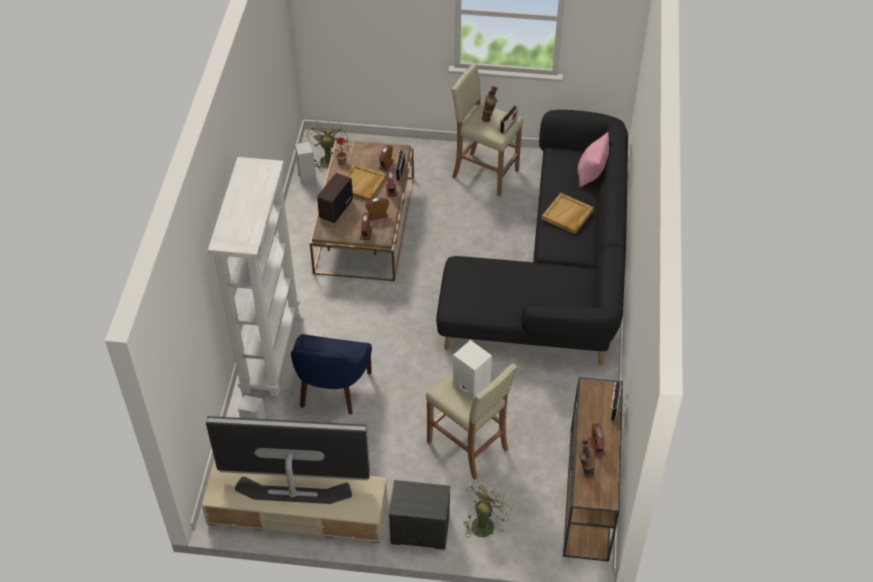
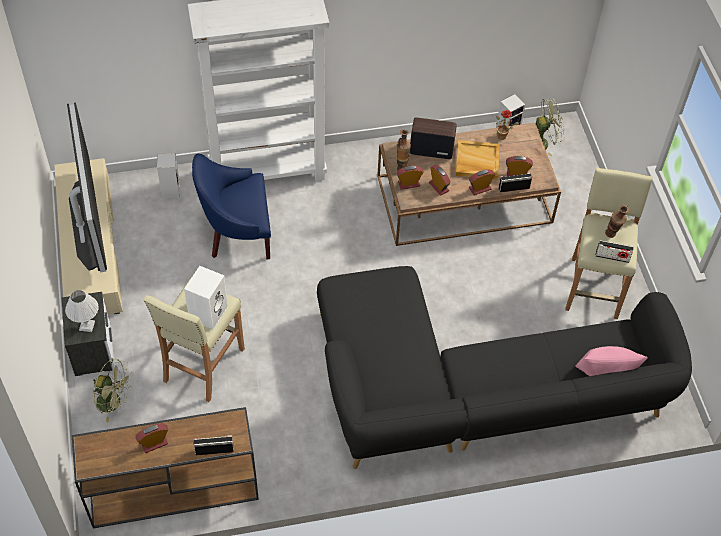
camera: 70 degrees right, 5 degrees up
beige tray [542,193,594,234] -> none
vase [579,439,595,478] -> vase moved to [397,129,411,171]
none -> white table lamp [65,290,99,332]

